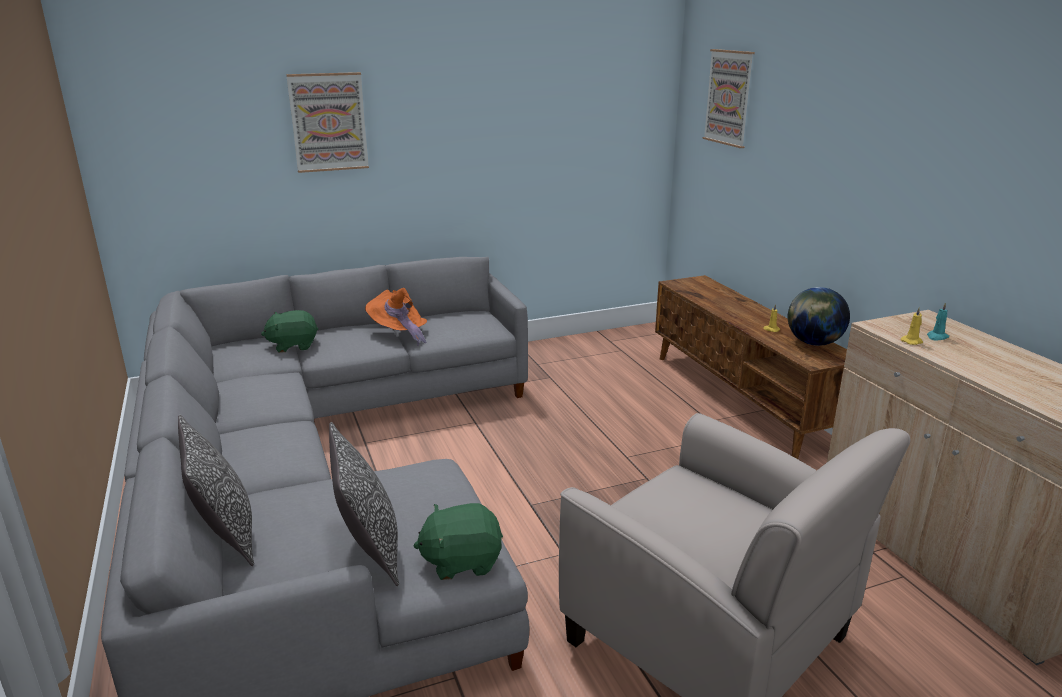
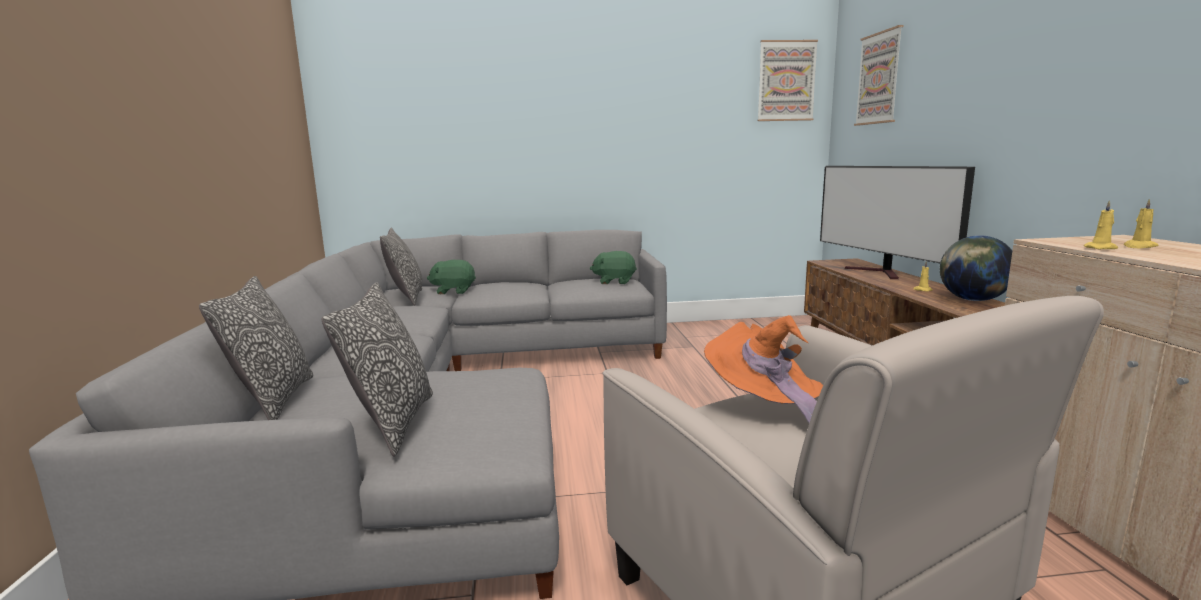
camera: 15 degrees right, 10 degrees down
picture [286,72,369,173] -> picture moved to [757,40,818,121]
orange hat [365,288,427,346] -> orange hat moved to [704,315,823,423]
green plush toy [413,503,503,580] -> green plush toy moved to [590,251,637,284]
turquoise candle [927,303,949,341] -> yellow candle [1124,199,1159,248]
none -> pillow [380,228,422,306]
none -> television [820,166,975,279]

